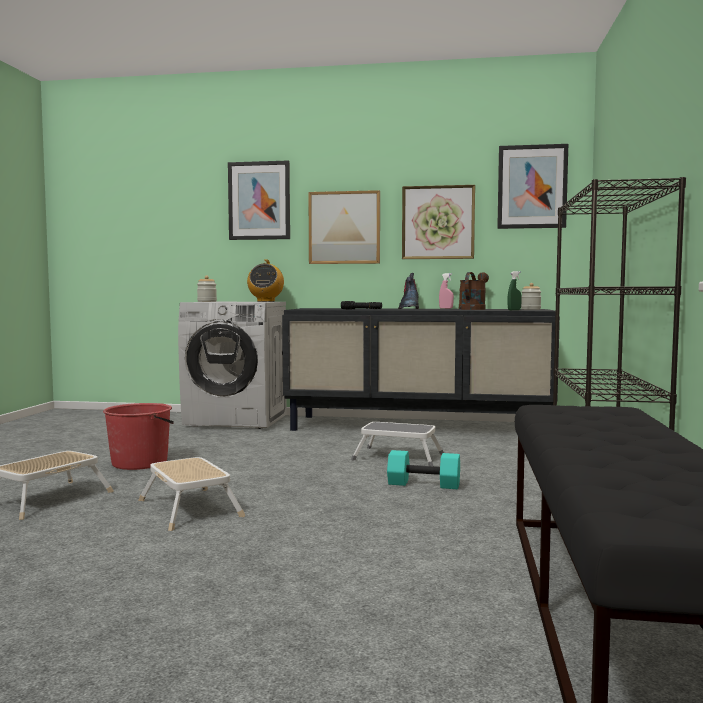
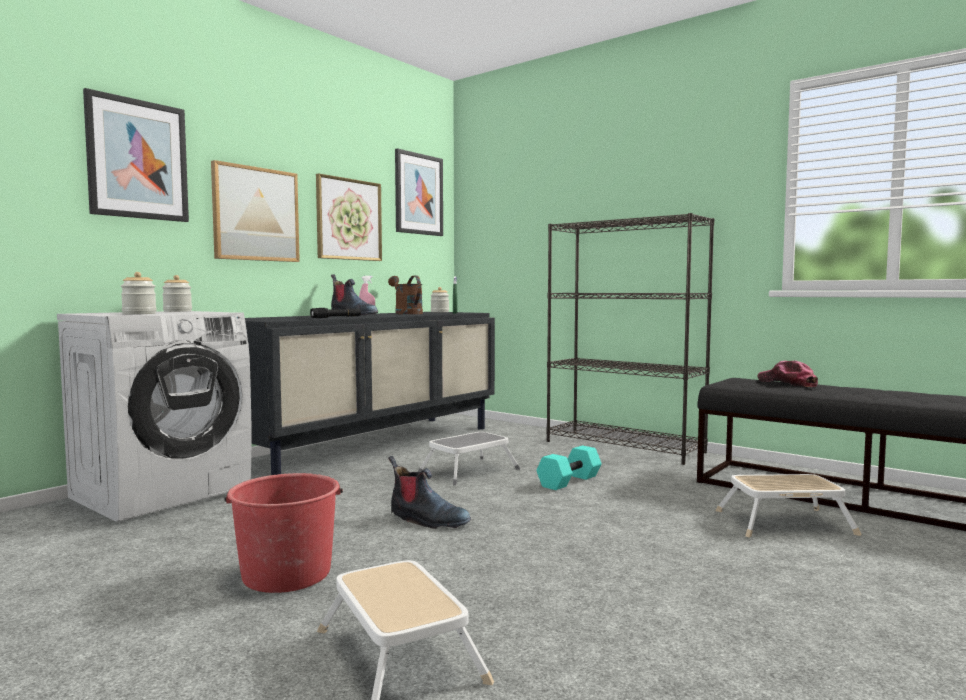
camera: 60 degrees left, 0 degrees up
beige step ladder [138,457,245,531] -> beige step ladder moved to [715,474,862,537]
radio [247,259,284,302] -> jar [162,275,192,312]
none -> boot [388,456,471,529]
none -> cap [757,360,818,387]

